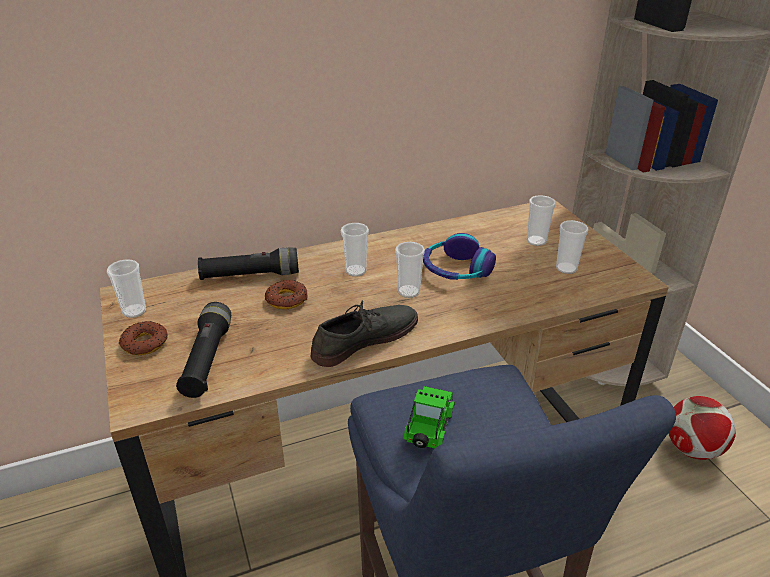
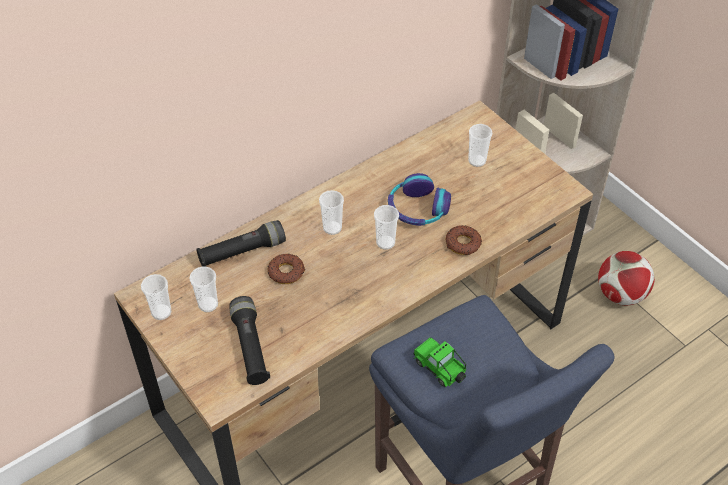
camera: 15 degrees left, 15 degrees up
donut [119,321,168,355] -> donut moved to [446,225,482,255]
grey shoe [311,300,418,367] -> none
toy car [403,386,455,448] -> toy car turned 45 degrees counterclockwise [413,337,466,387]
cup [556,220,588,274] -> cup moved to [189,267,218,312]

